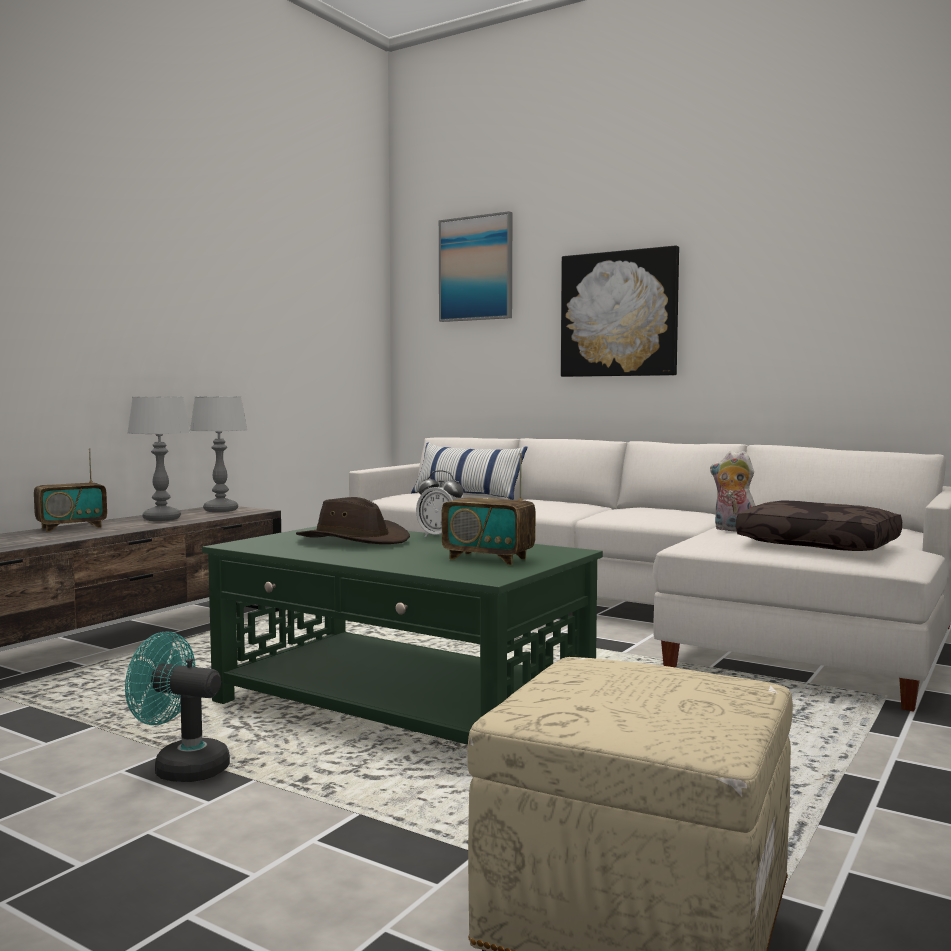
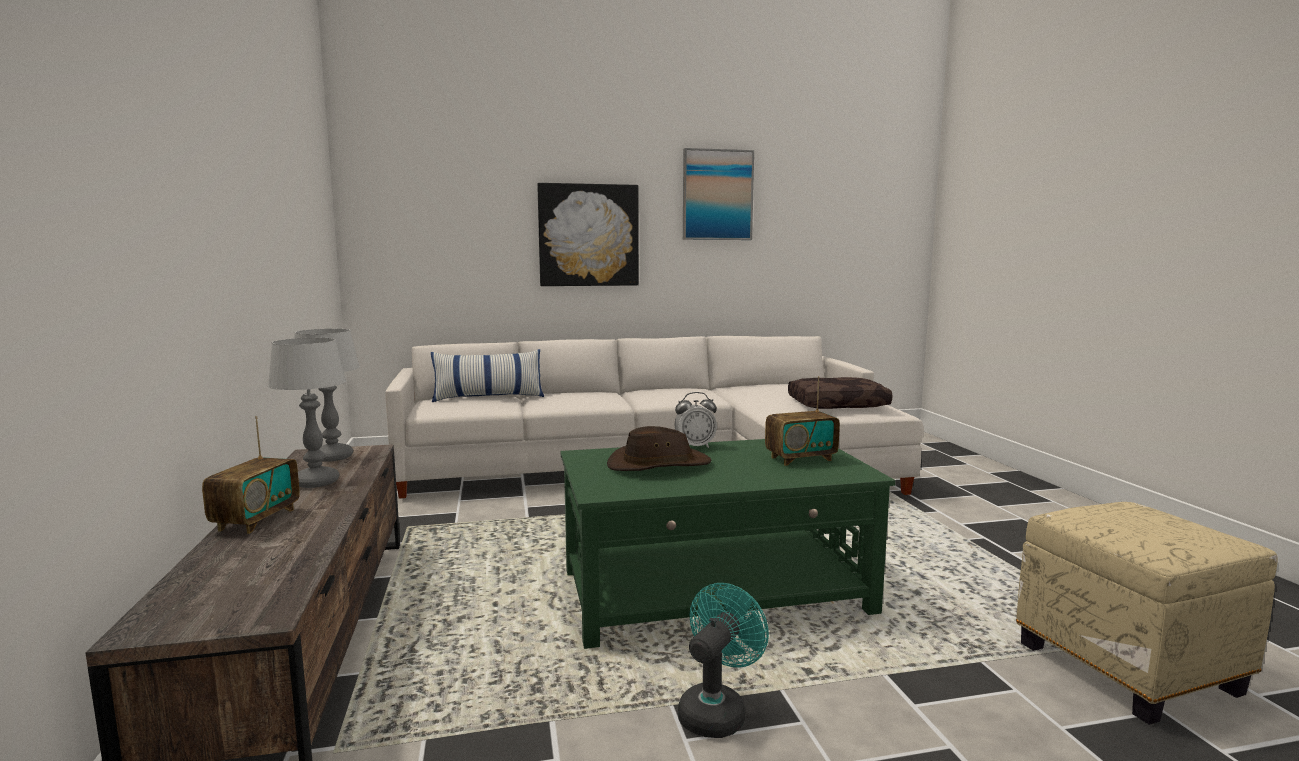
camera: 45 degrees left, 5 degrees up
turquoise fan [125,631,230,782] -> turquoise fan turned 150 degrees clockwise [678,583,769,738]
picture [439,211,512,322] -> picture moved to [683,148,754,240]
plush toy [710,451,755,532] -> none

